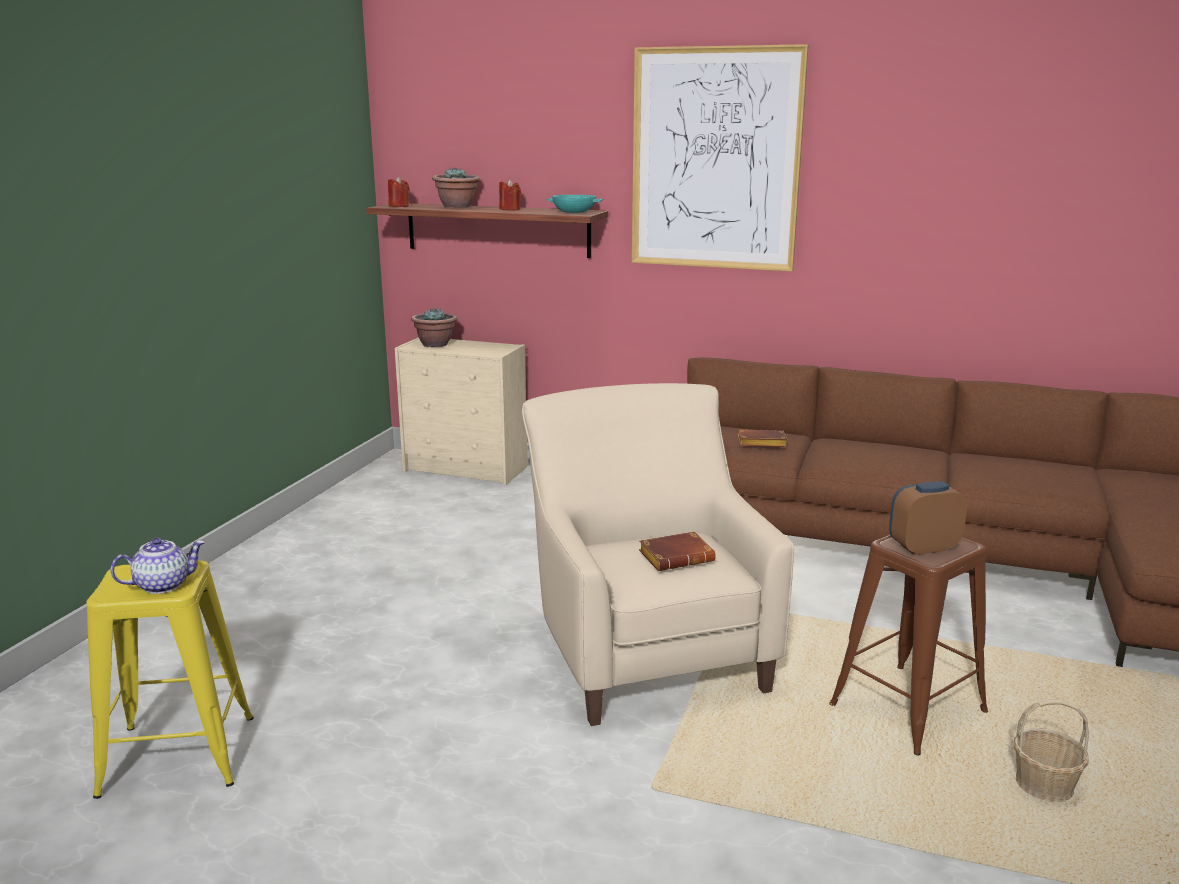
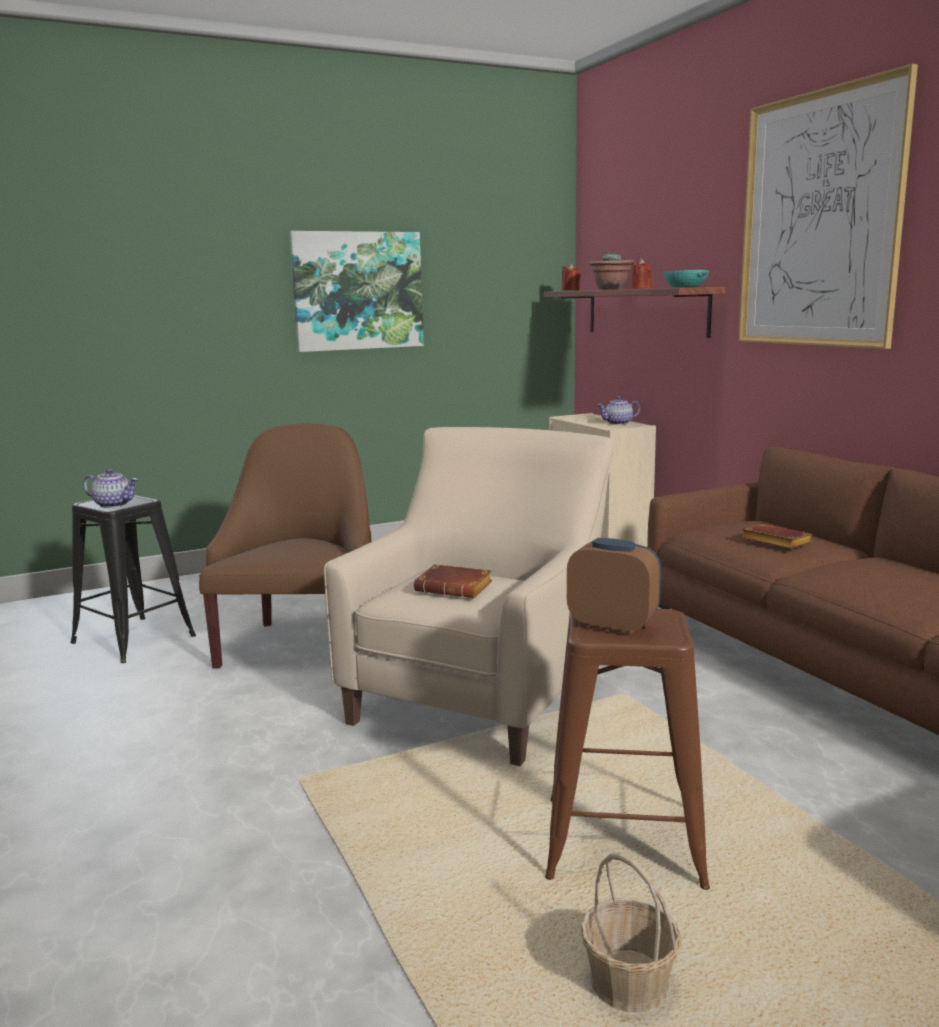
camera: 45 degrees right, 5 degrees down
yellow stool [86,560,254,799] -> black stool [70,495,196,663]
potted plant [411,308,457,347] -> none
none -> brown armchair [199,423,371,668]
none -> picture [289,231,424,352]
none -> teapot [598,396,640,425]

